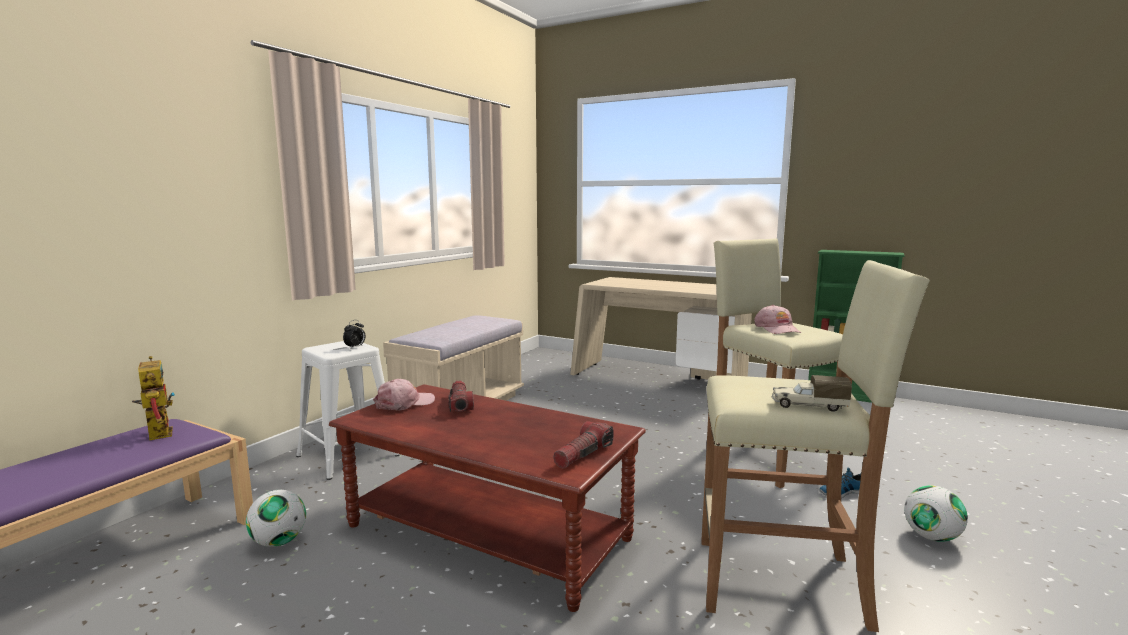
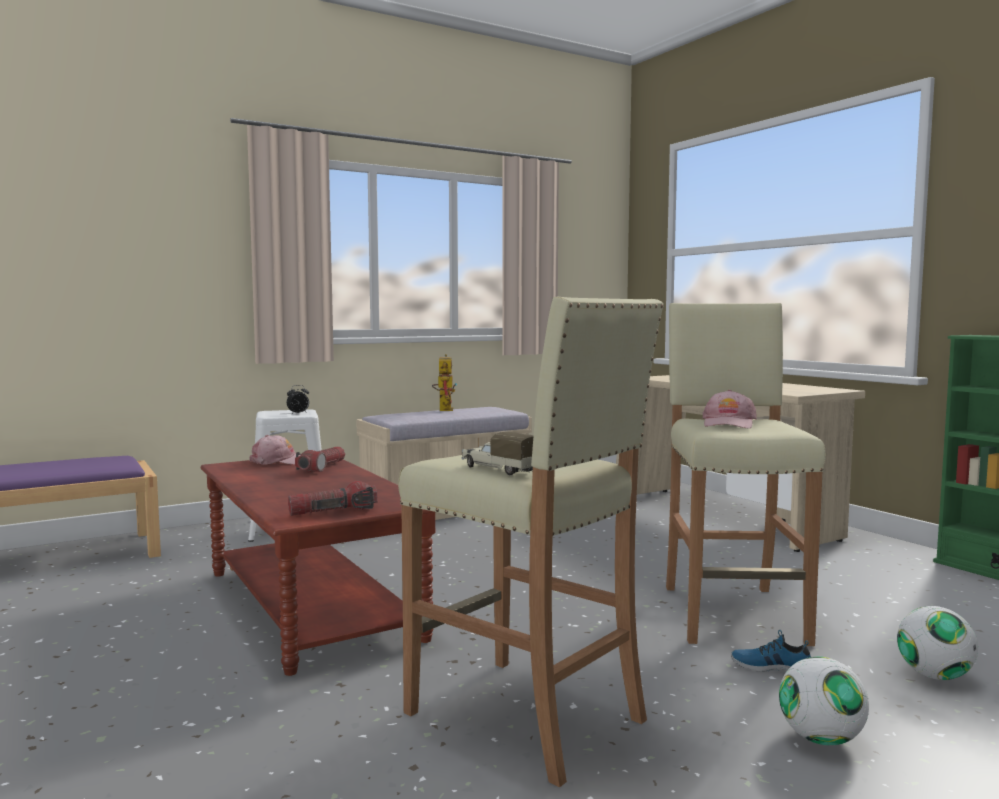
camera: 30 degrees right, 5 degrees down
toy robot [132,356,175,440] -> toy robot moved to [432,354,457,411]
football [246,490,306,547] -> football moved to [897,606,978,680]

